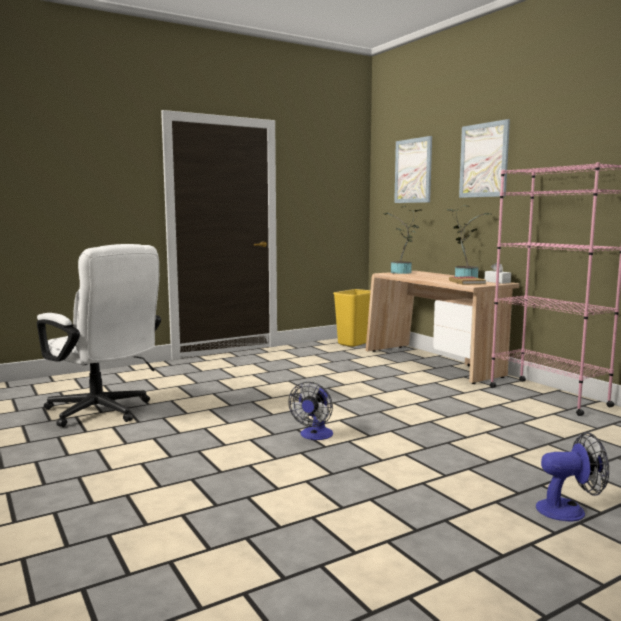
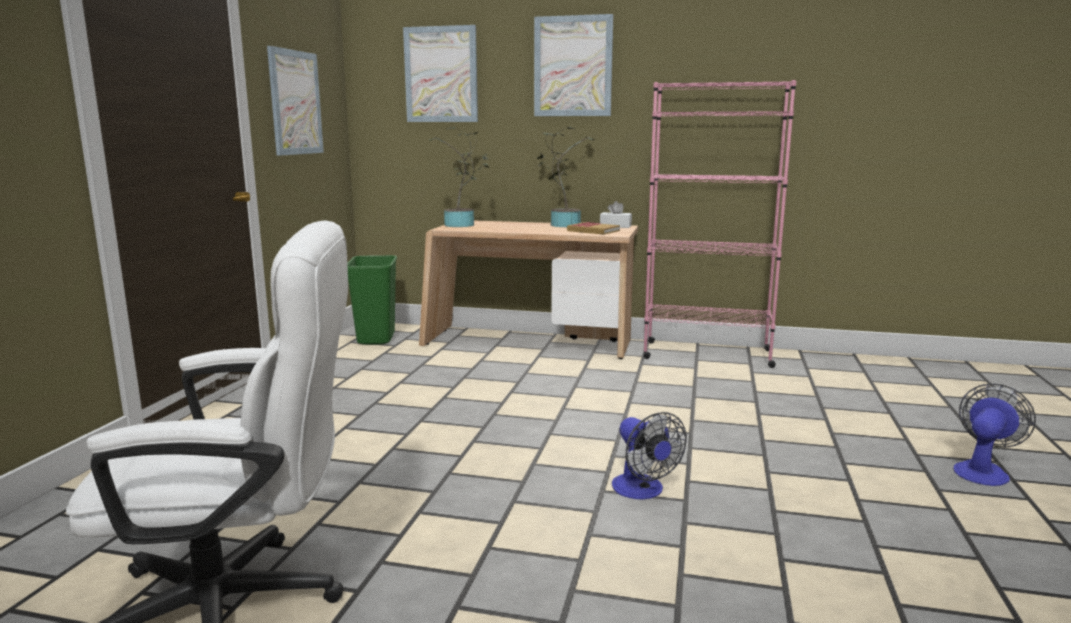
camera: 45 degrees left, 5 degrees up
yellow trash can [333,289,371,347] -> green trash can [347,255,397,345]
none -> picture [267,46,324,156]

